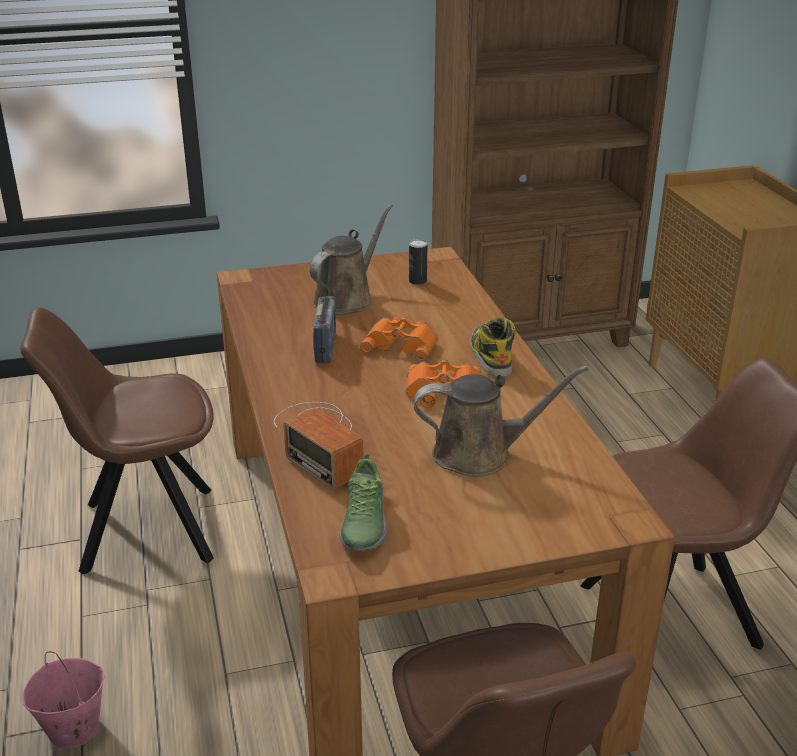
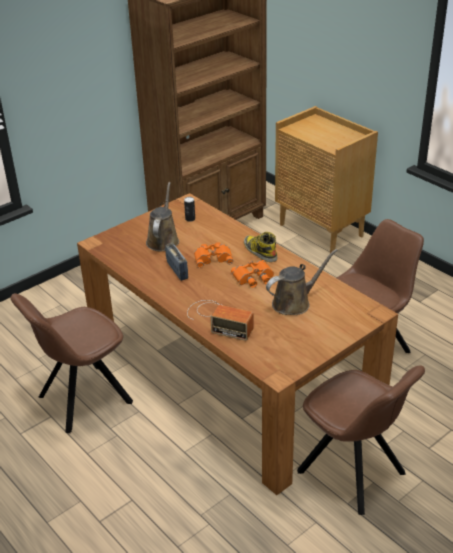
camera: 25 degrees left, 5 degrees up
pink bucket [23,651,105,748] -> none
shoe [340,453,387,551] -> none

